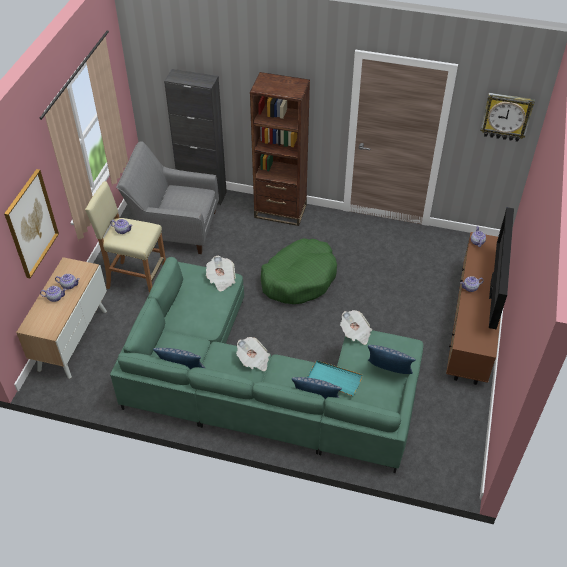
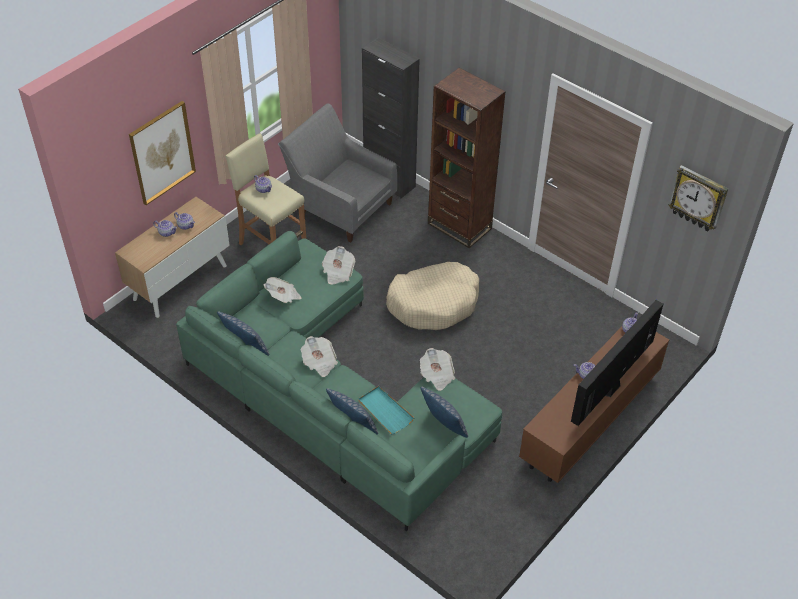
camera: 25 degrees right, 0 degrees up
green dog bed [261,238,337,304] -> beige dog bed [386,262,479,330]
none -> newspaper [263,277,302,303]

